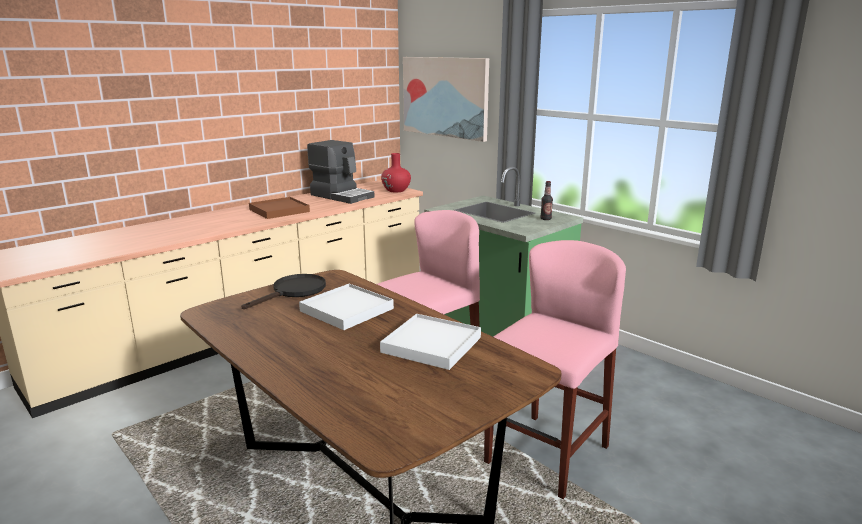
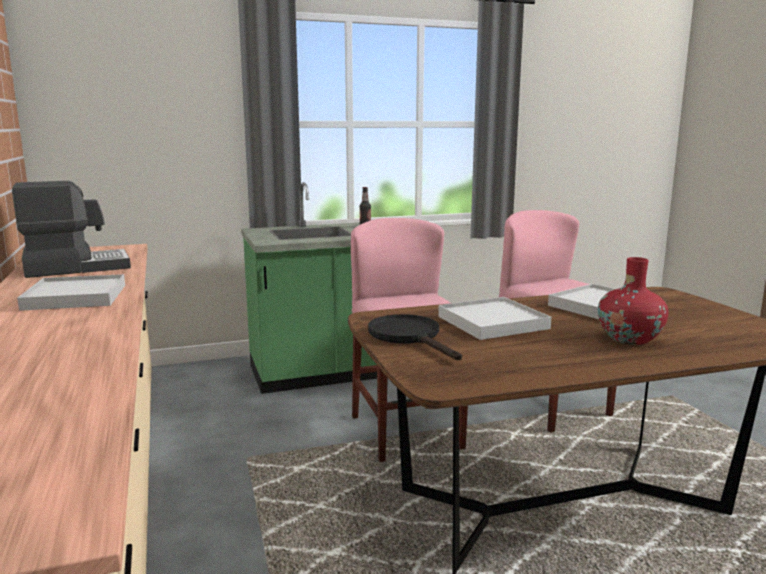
camera: 65 degrees left, 5 degrees down
brown tray [249,197,310,219] -> white tray [17,274,125,311]
red vase [381,153,411,192] -> red vase moved to [598,257,668,345]
picture [403,57,489,142] -> none

